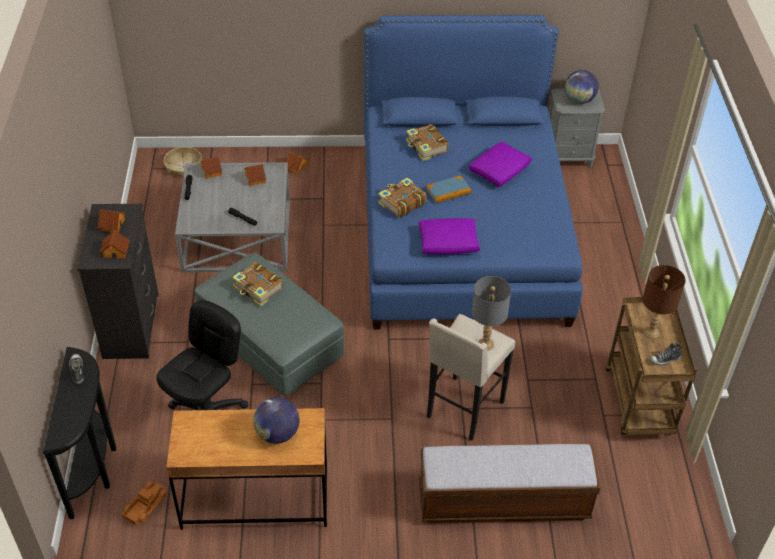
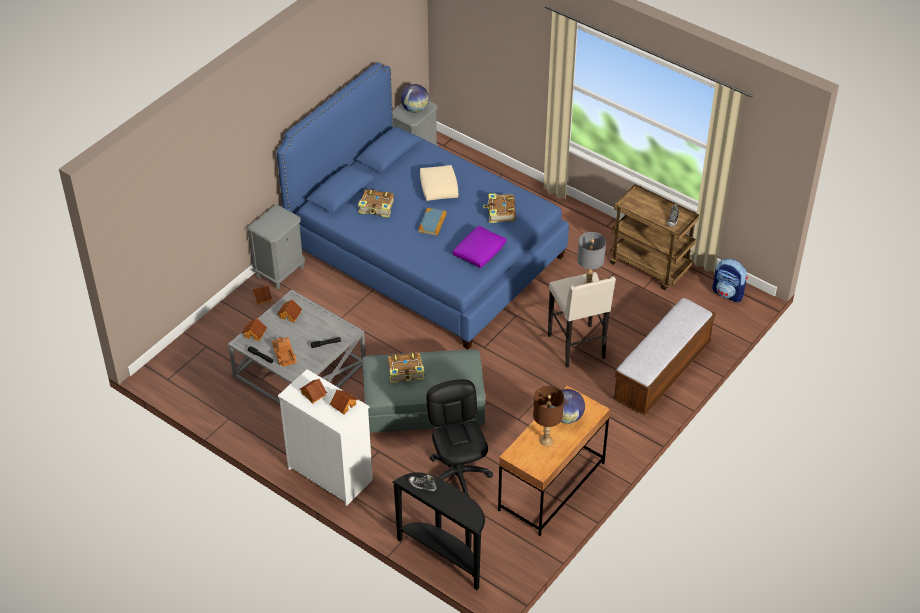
camera: 50 degrees left, 0 degrees up
black dresser [77,204,159,359] -> white dresser [278,369,373,506]
toy truck [122,481,168,525] -> toy truck moved to [271,337,297,367]
basket [164,147,202,177] -> none
book [378,177,427,218] -> book moved to [483,193,516,223]
purple pillow [469,142,532,187] -> beige pillow [420,165,458,201]
brown table lamp [643,265,686,339] -> brown table lamp moved to [533,386,564,446]
none -> grey nightstand [247,204,305,289]
none -> backpack [712,259,748,302]

